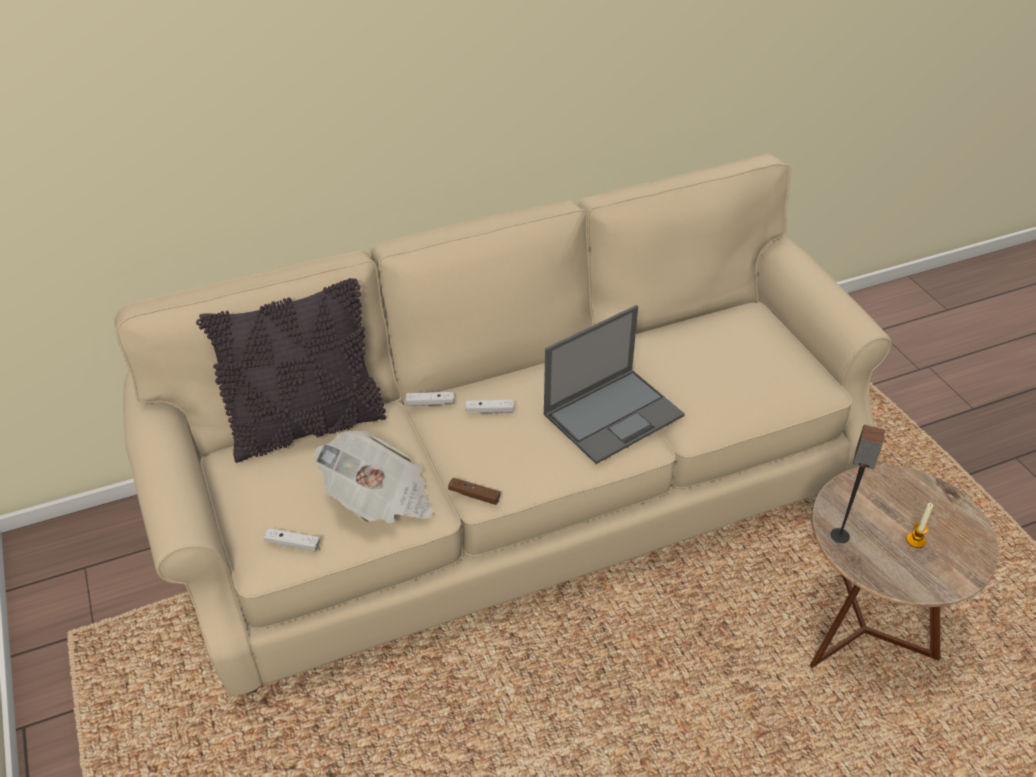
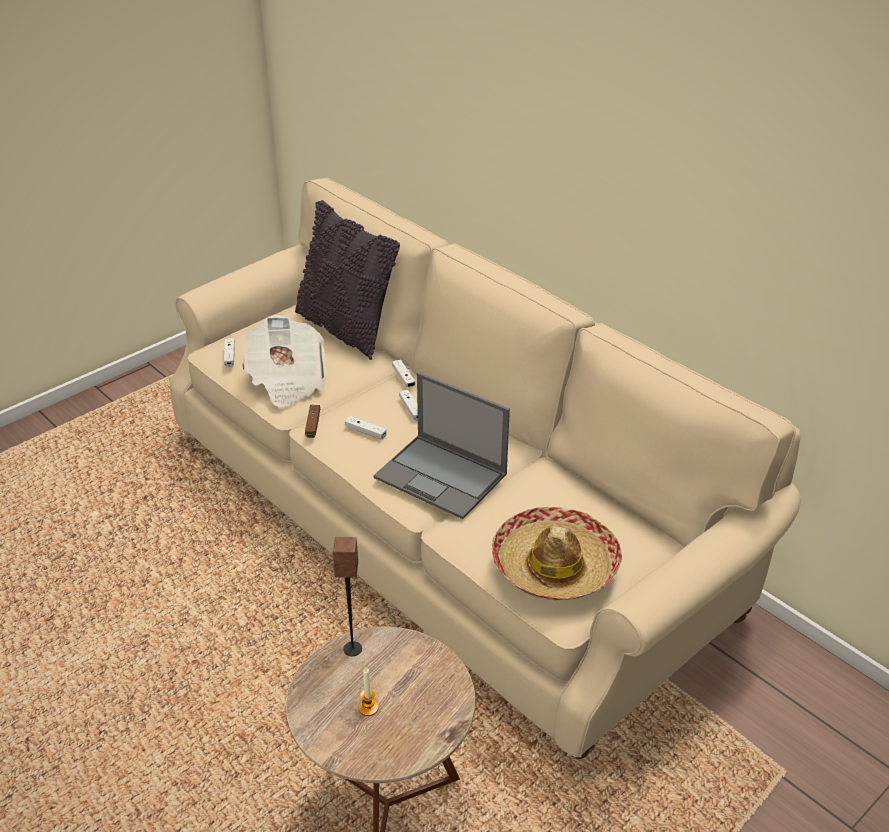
camera: 70 degrees right, 5 degrees down
none -> white game controller [345,416,387,440]
none -> hat [492,506,622,600]

